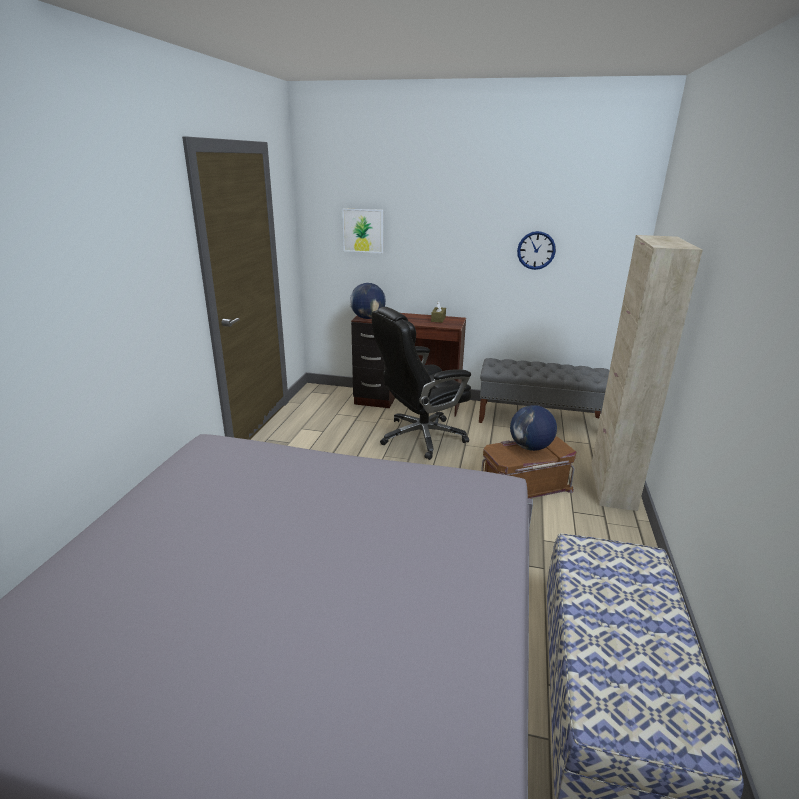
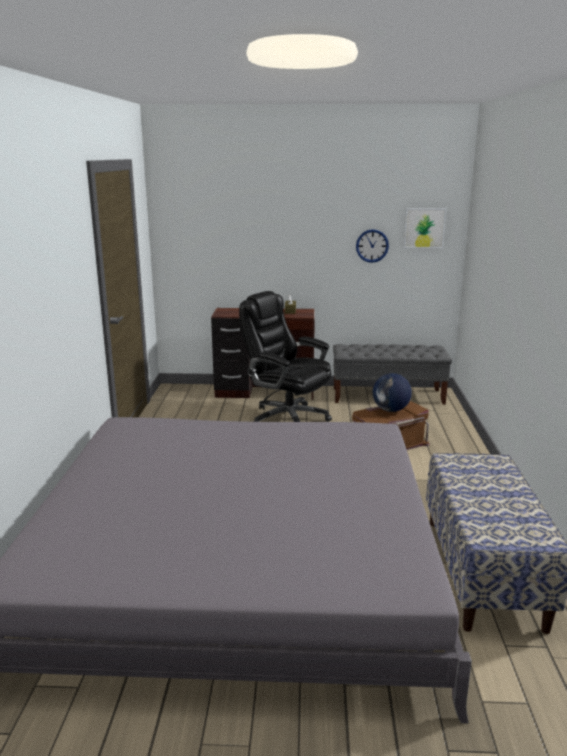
camera: 10 degrees left, 5 degrees down
picture [342,208,383,253] -> picture moved to [404,208,446,248]
globe [350,283,386,319] -> none
black office chair [372,307,472,460] -> black office chair turned 75 degrees clockwise [239,291,332,422]
beige cabinet [591,235,703,511] -> none

